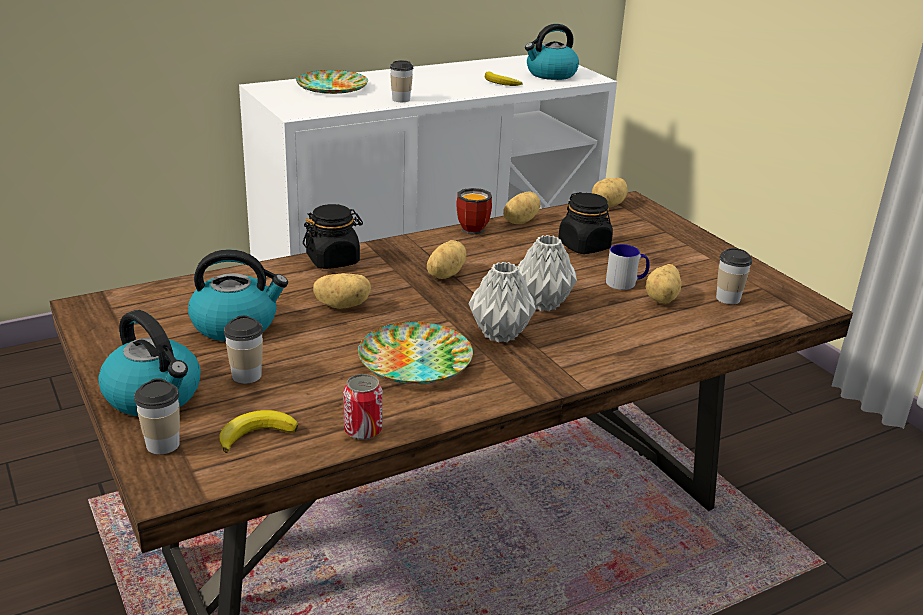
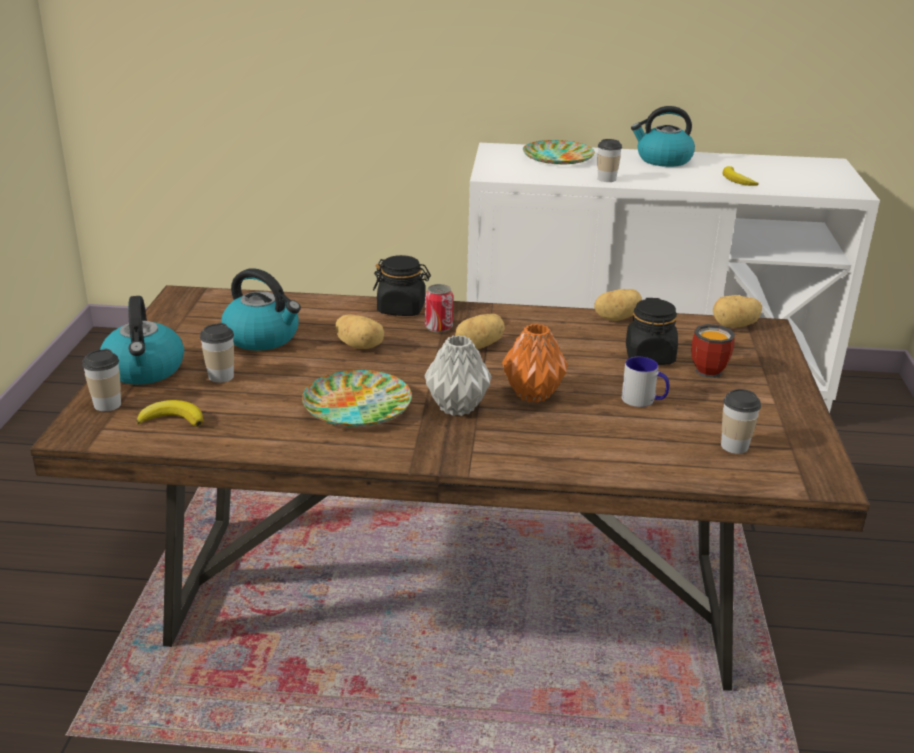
camera: 35 degrees right, 0 degrees up
can [343,374,383,440] -> can moved to [425,284,453,333]
mug [456,188,492,235] -> mug moved to [692,324,735,378]
grey vase [518,235,577,311] -> orange vase [502,324,568,403]
kettle [525,24,579,80] -> kettle moved to [631,106,695,167]
potato [646,264,681,304] -> none

